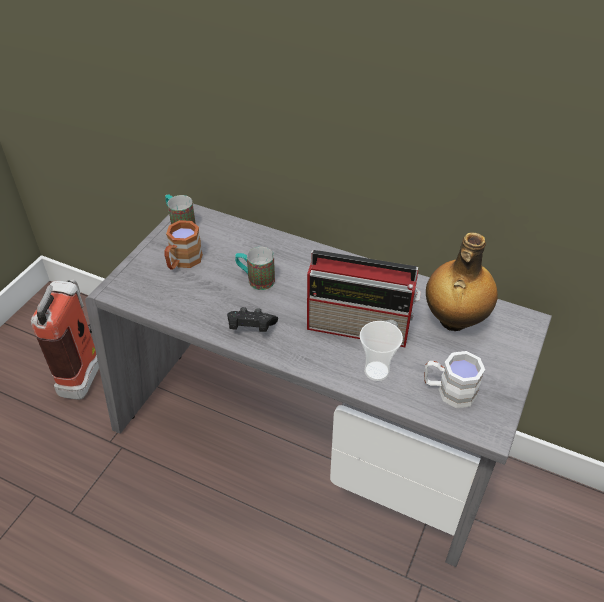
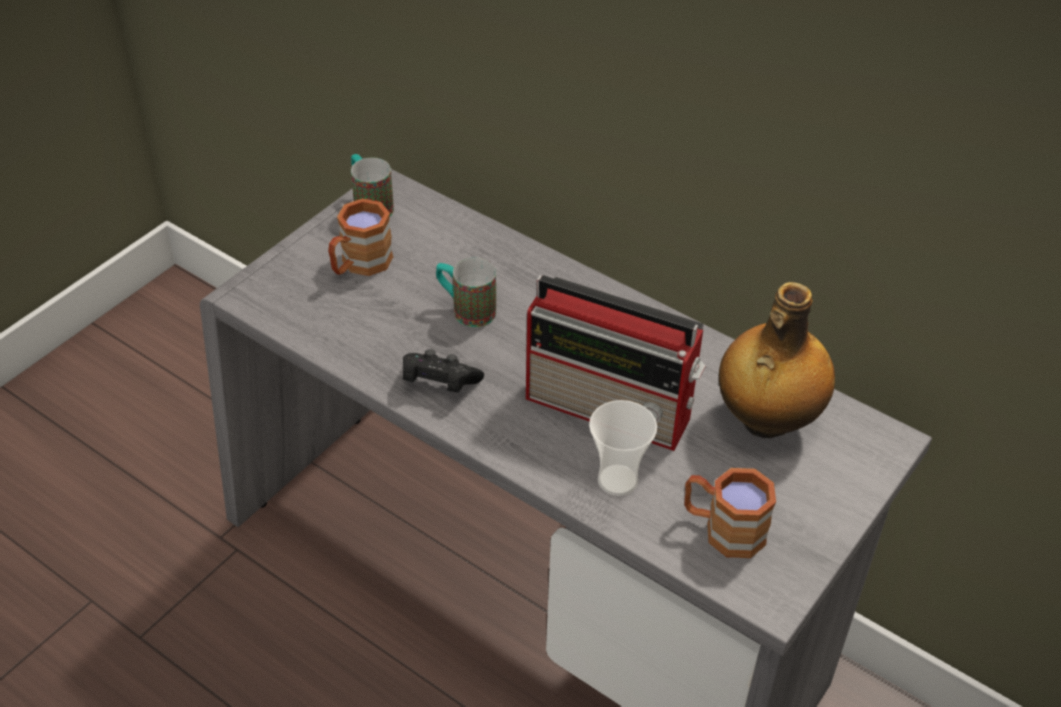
camera: 10 degrees right, 0 degrees up
fire extinguisher [31,280,99,400] -> none
white mug [424,351,485,408] -> brown mug [685,468,776,558]

